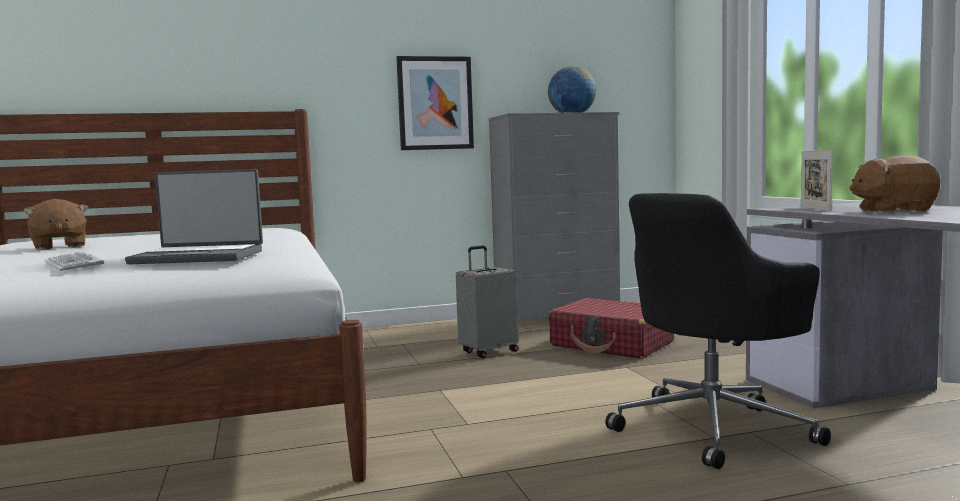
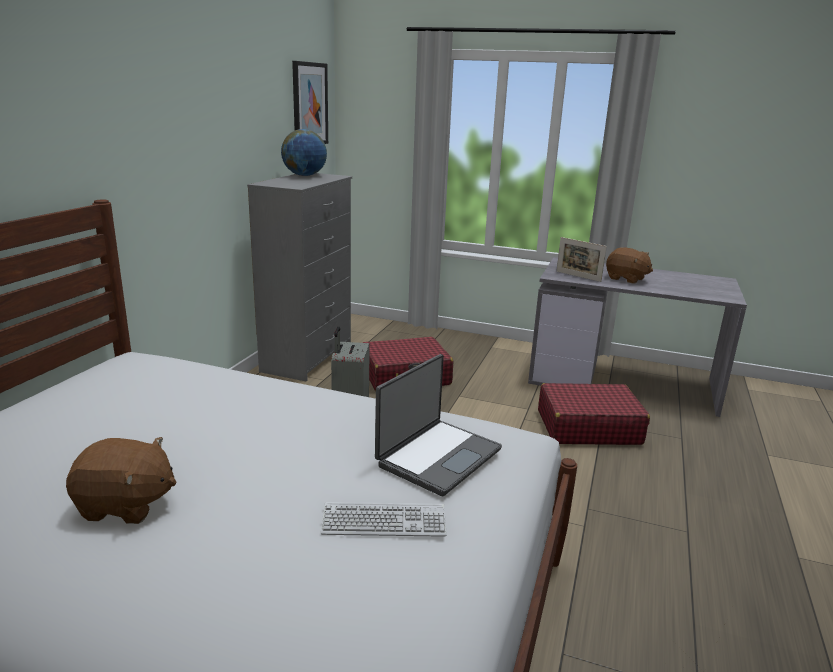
camera: 55 degrees left, 15 degrees up
picture [396,56,474,150] -> picture moved to [292,61,328,144]
black office chair [605,193,831,469] -> red suitcase [538,383,650,445]
brown plush toy [850,156,940,213] -> brown plush toy turned 90 degrees counterclockwise [606,247,653,284]

